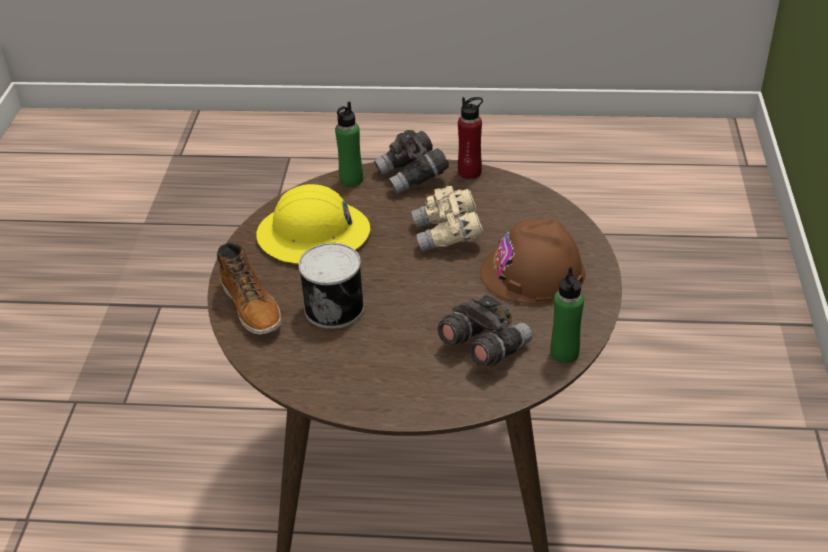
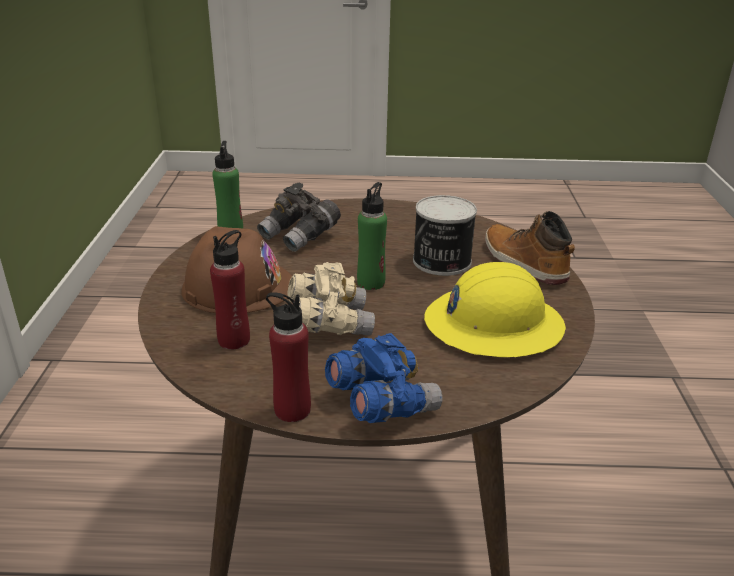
camera: 175 degrees right, 10 degrees down
green bottle [335,102,363,187] -> green bottle moved to [357,182,387,290]
grey binoculars [374,130,449,194] -> blue binoculars [325,333,443,423]
none -> red bottle [210,230,250,349]

